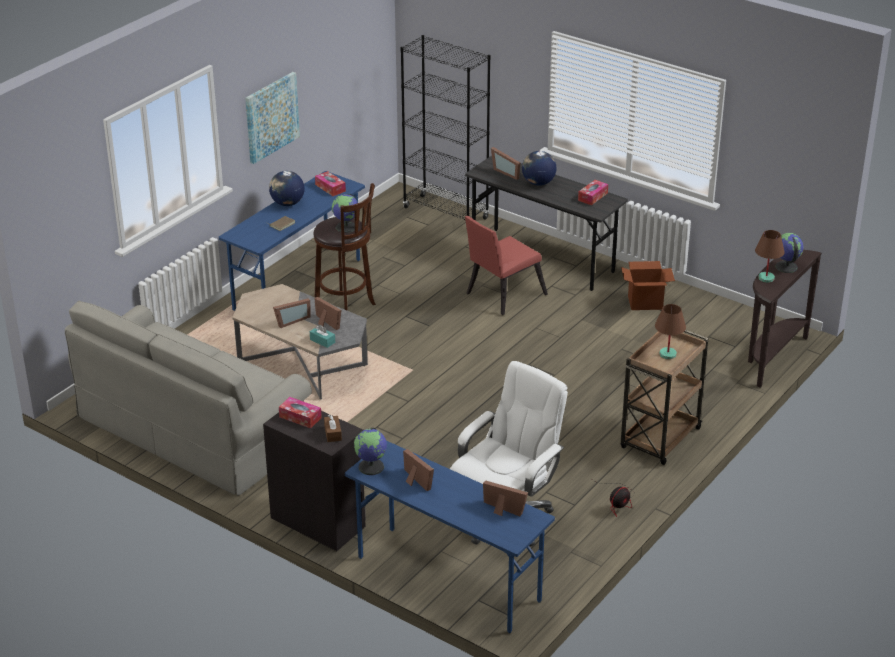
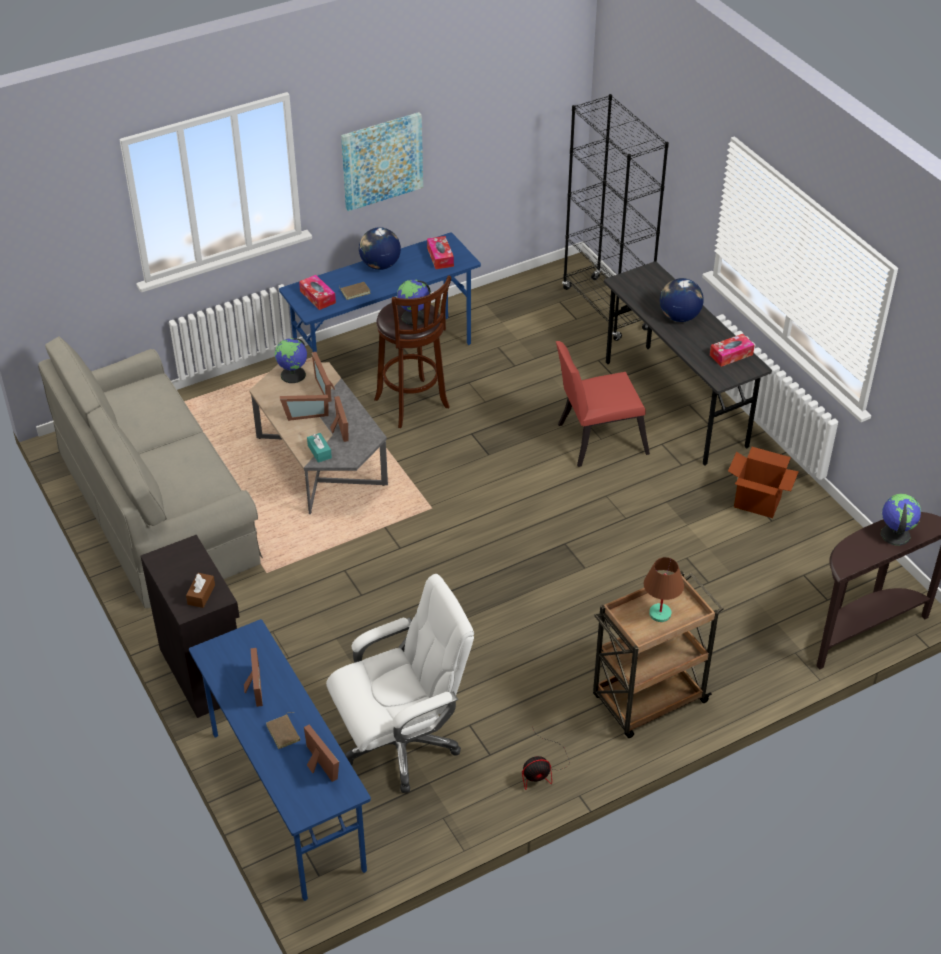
camera: 25 degrees right, 10 degrees up
tissue box [279,397,322,428] -> tissue box moved to [299,275,336,310]
globe [354,428,387,475] -> globe moved to [275,338,307,383]
picture frame [491,147,520,180] -> picture frame moved to [312,352,335,402]
brown table lamp [755,230,785,283] -> none
none -> brown book [266,712,300,749]

